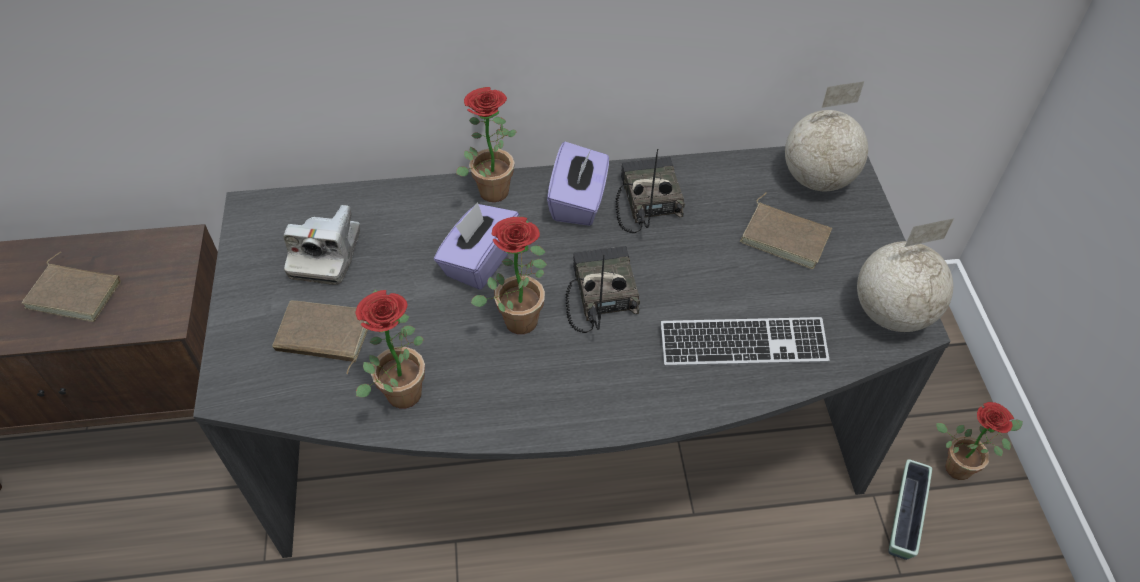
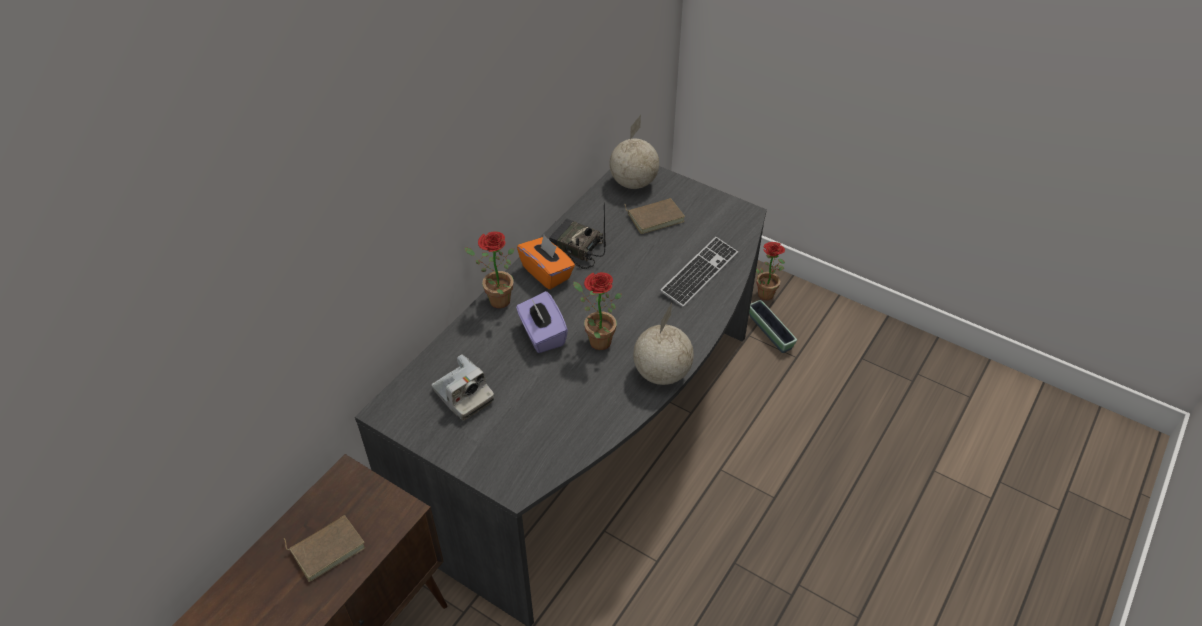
camera: 50 degrees left, 5 degrees down
brown book [272,301,368,374] -> none
potted plant [356,290,425,408] -> none
purple tissue box [547,142,609,226] -> orange tissue box [517,235,575,290]
radio [565,246,640,333] -> none
globe [857,218,954,332] -> globe moved to [633,303,694,385]

